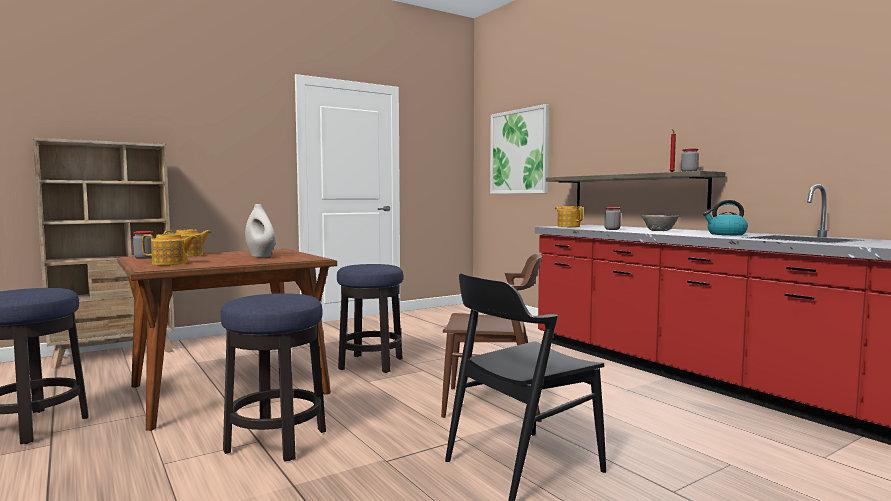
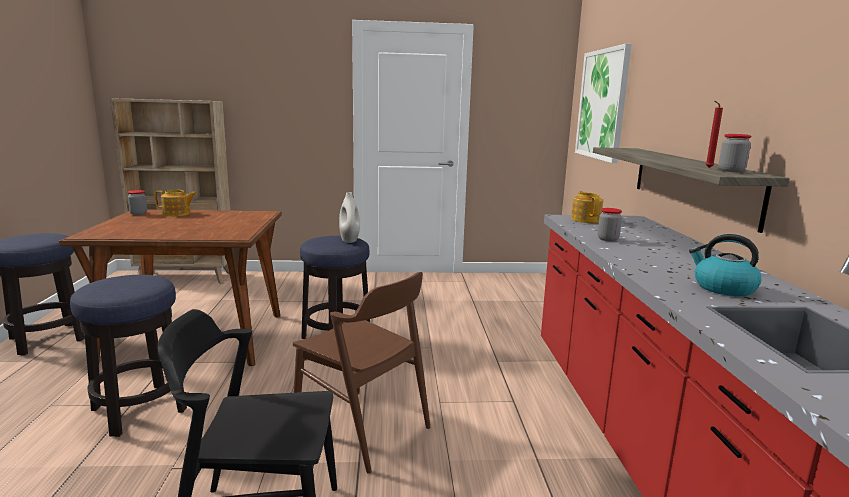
camera: 30 degrees right, 10 degrees up
teapot [142,234,197,265] -> none
white vase [245,204,276,257] -> white vase moved to [339,192,360,243]
grey bowl [641,215,679,231] -> none

